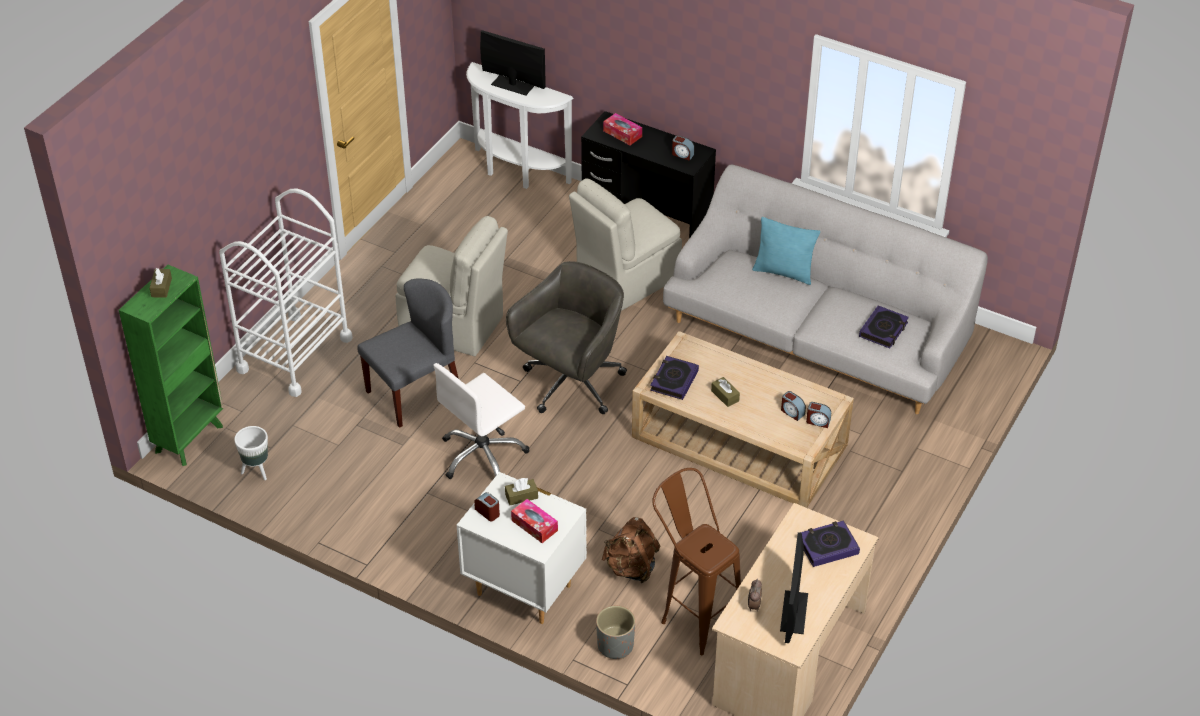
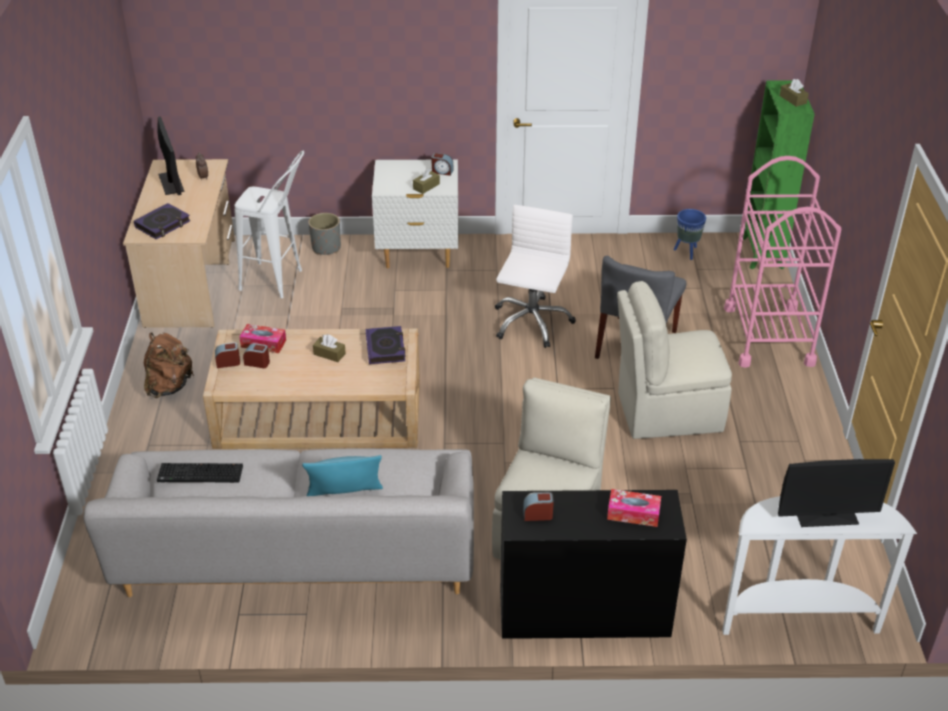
camera: 150 degrees right, 5 degrees down
white cart [219,188,353,397] -> pink cart [724,156,841,368]
white planter [234,426,268,480] -> blue planter [673,209,706,260]
grey office chair [506,261,627,414] -> none
tissue box [511,499,558,543] -> tissue box moved to [239,324,286,353]
brown backpack [602,517,661,583] -> brown backpack moved to [144,332,194,398]
brown stool [652,468,741,655] -> white stool [234,151,304,298]
book [859,305,909,348] -> keyboard [157,463,243,483]

